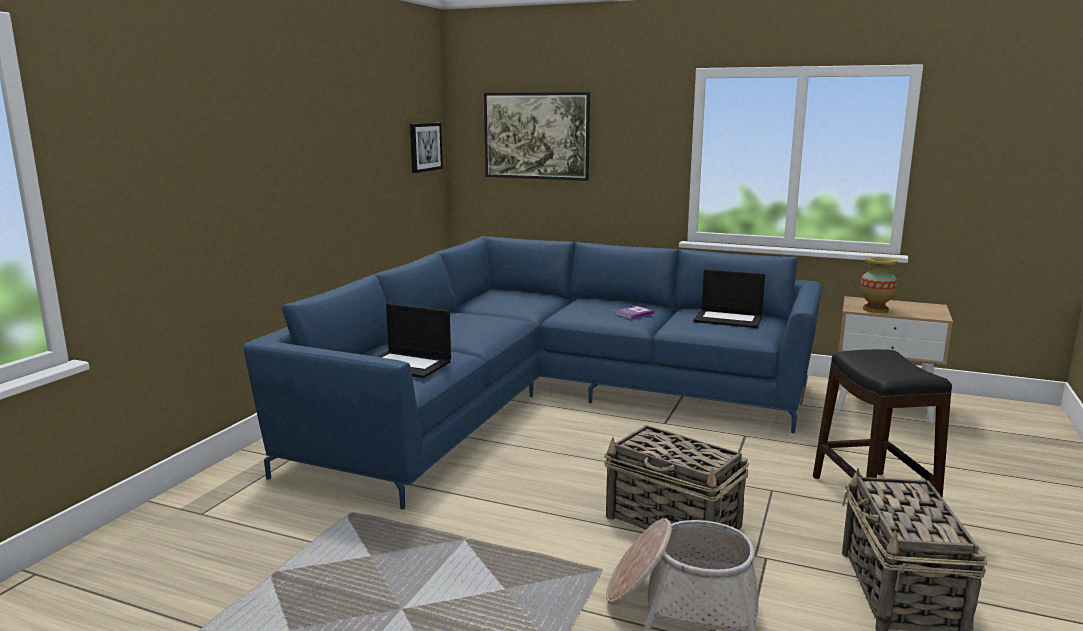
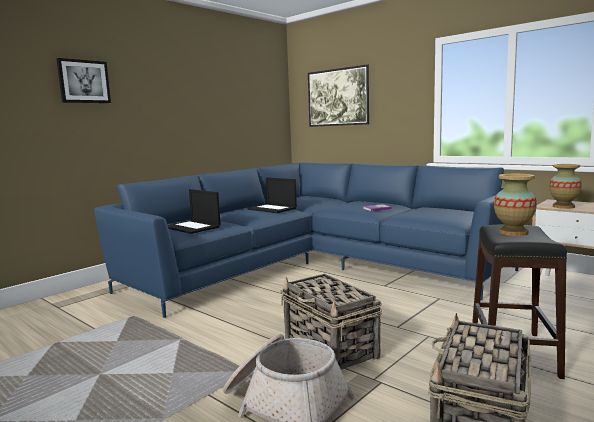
camera: 20 degrees right, 5 degrees down
picture [410,123,443,173] -> picture moved to [56,58,111,103]
laptop [694,269,765,328] -> laptop moved to [247,177,297,213]
none -> vase [494,174,537,236]

